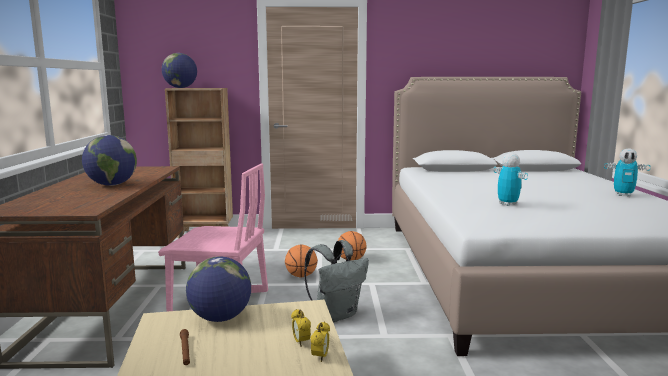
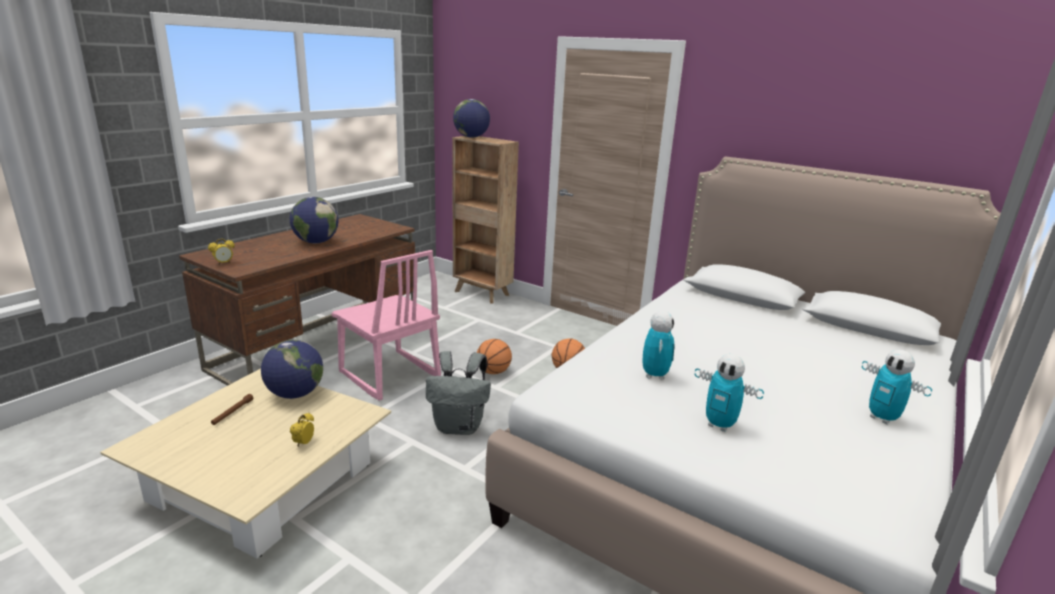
camera: 35 degrees right, 10 degrees up
alarm clock [311,322,330,362] -> alarm clock moved to [208,238,235,265]
none -> toy robot [695,354,764,432]

